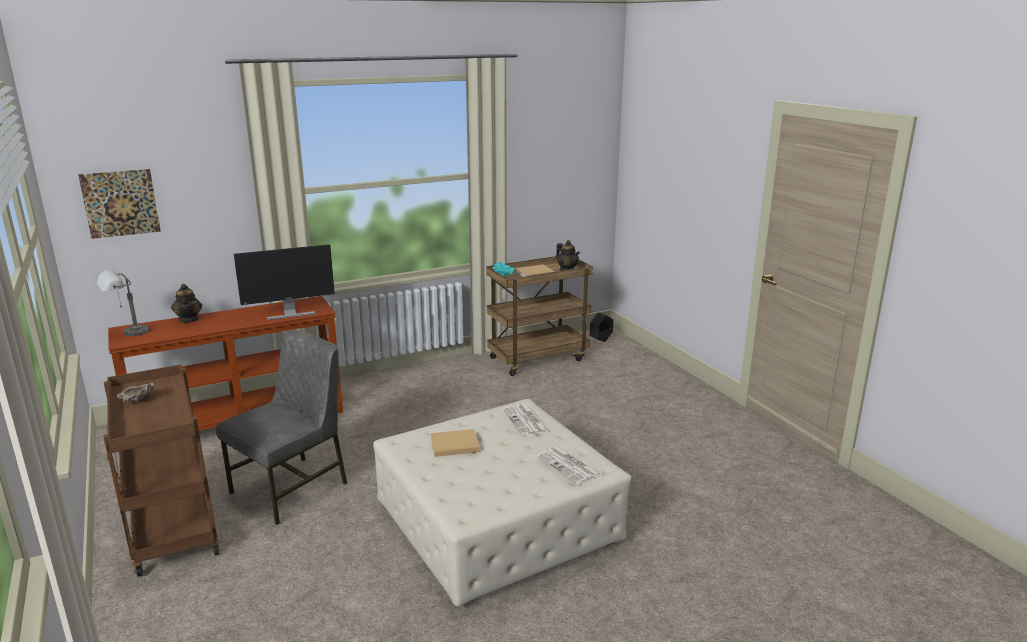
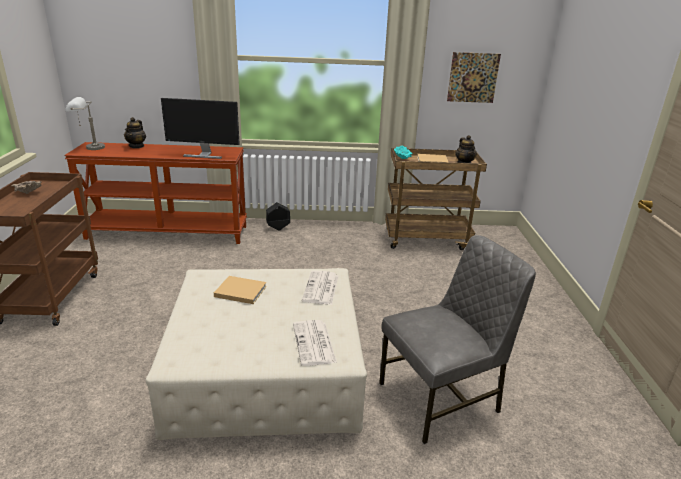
camera: 25 degrees right, 5 degrees up
picture [78,169,161,239] -> picture moved to [447,52,501,103]
grey chair [216,329,347,525] -> grey chair moved to [379,235,536,444]
black planter [590,313,613,342] -> black planter moved to [266,202,290,231]

